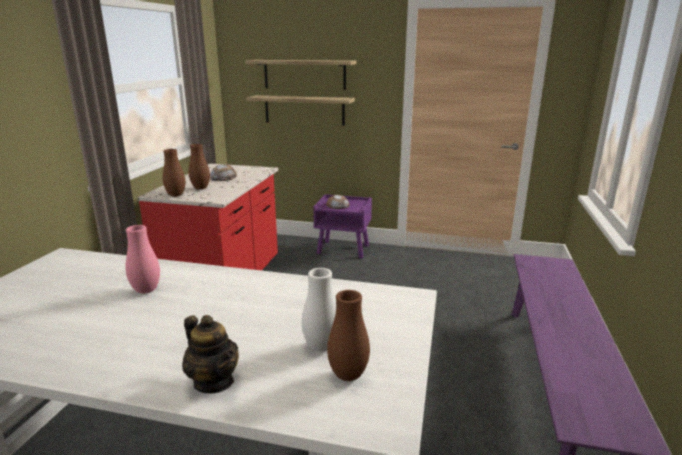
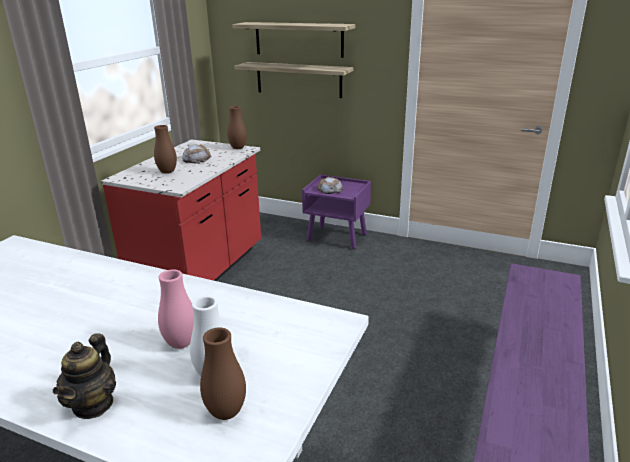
camera: 10 degrees right, 5 degrees up
pink vase [126,225,160,294] -> pink vase moved to [158,269,194,349]
brown vase [163,149,185,197] -> brown vase moved to [227,106,247,149]
teapot [182,315,239,393] -> teapot turned 45 degrees clockwise [53,333,116,419]

